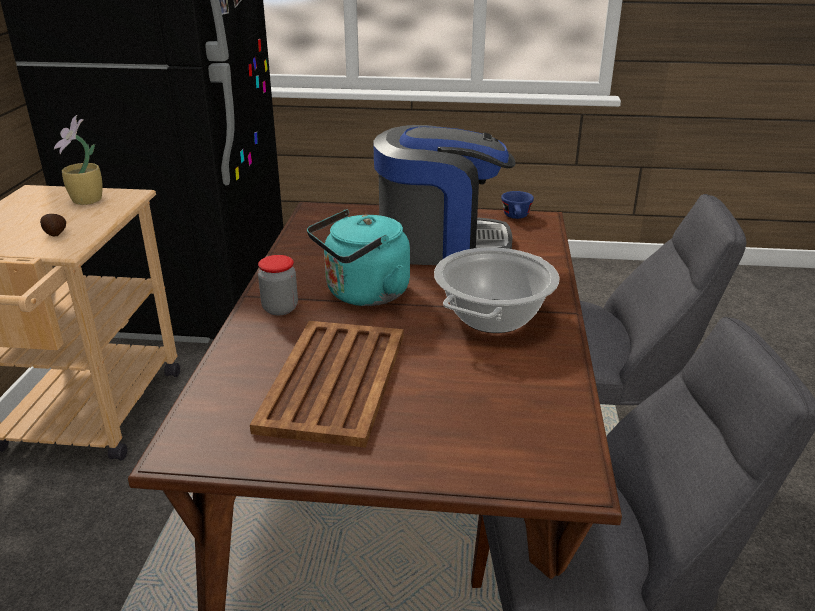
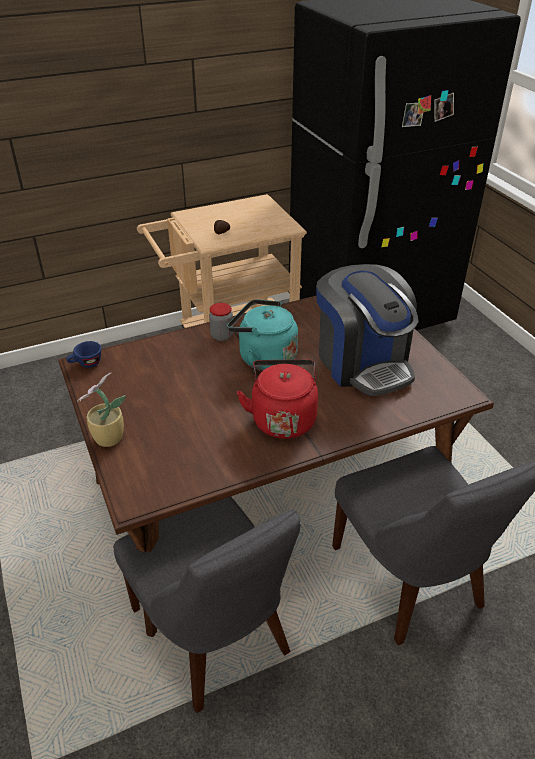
camera: 60 degrees right, 10 degrees up
potted plant [54,115,103,205] -> potted plant moved to [77,373,126,447]
brown tray [250,321,403,448] -> none
cooking pot [434,247,560,333] -> red kettle [237,359,318,439]
blue cup [501,191,534,219] -> blue cup moved to [66,341,102,368]

